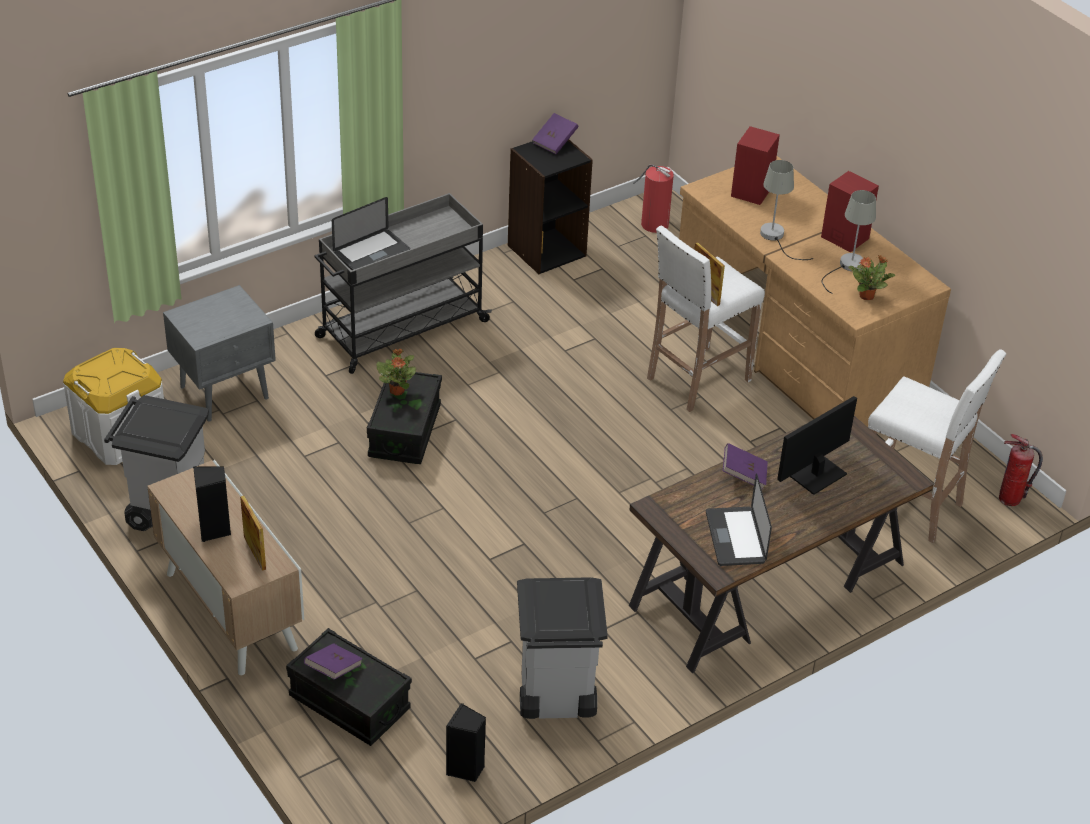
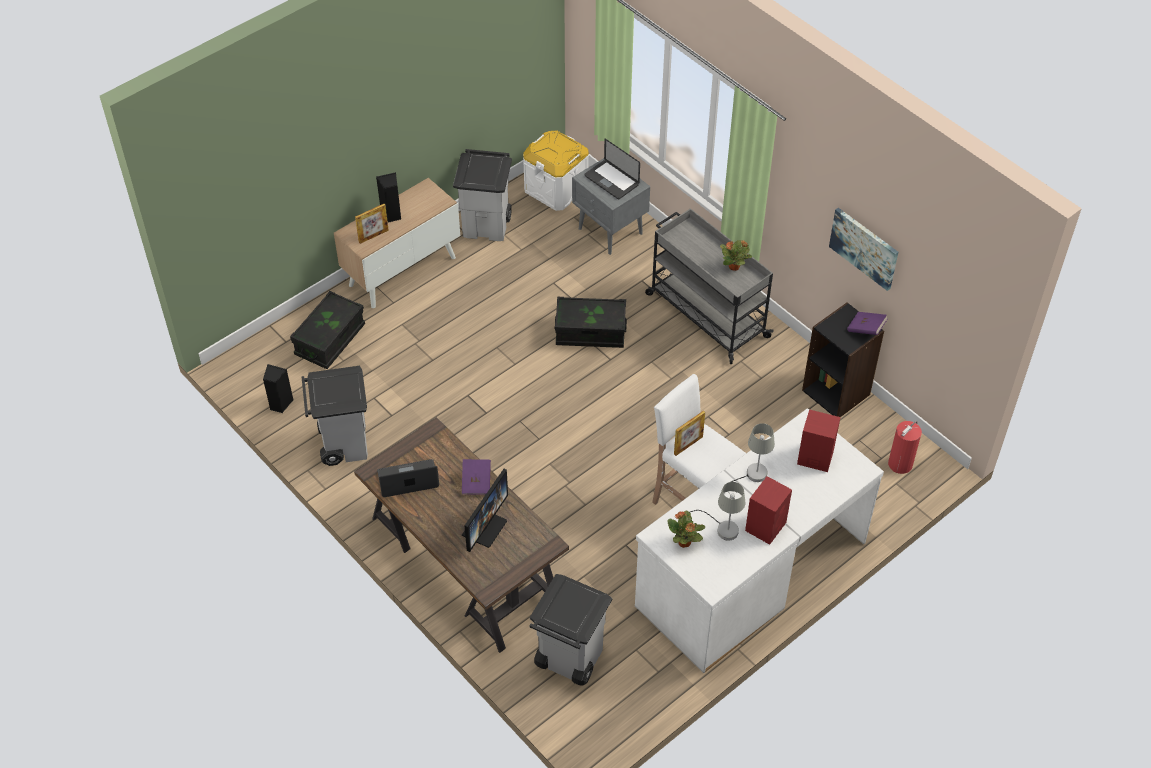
camera: 85 degrees right, 10 degrees up
purple book [304,643,363,680] -> none
laptop [332,197,410,270] -> laptop moved to [584,139,640,200]
potted plant [376,349,416,396] -> potted plant moved to [720,240,752,271]
brown desk [679,156,951,427] -> white desk [635,408,884,673]
monitor [777,396,857,495] -> monitor turned 75 degrees clockwise [462,469,508,552]
white stool [868,349,1006,543] -> grey trash can [530,574,612,686]
fire extinguisher [999,434,1043,506] -> none
none -> picture [829,208,898,291]

